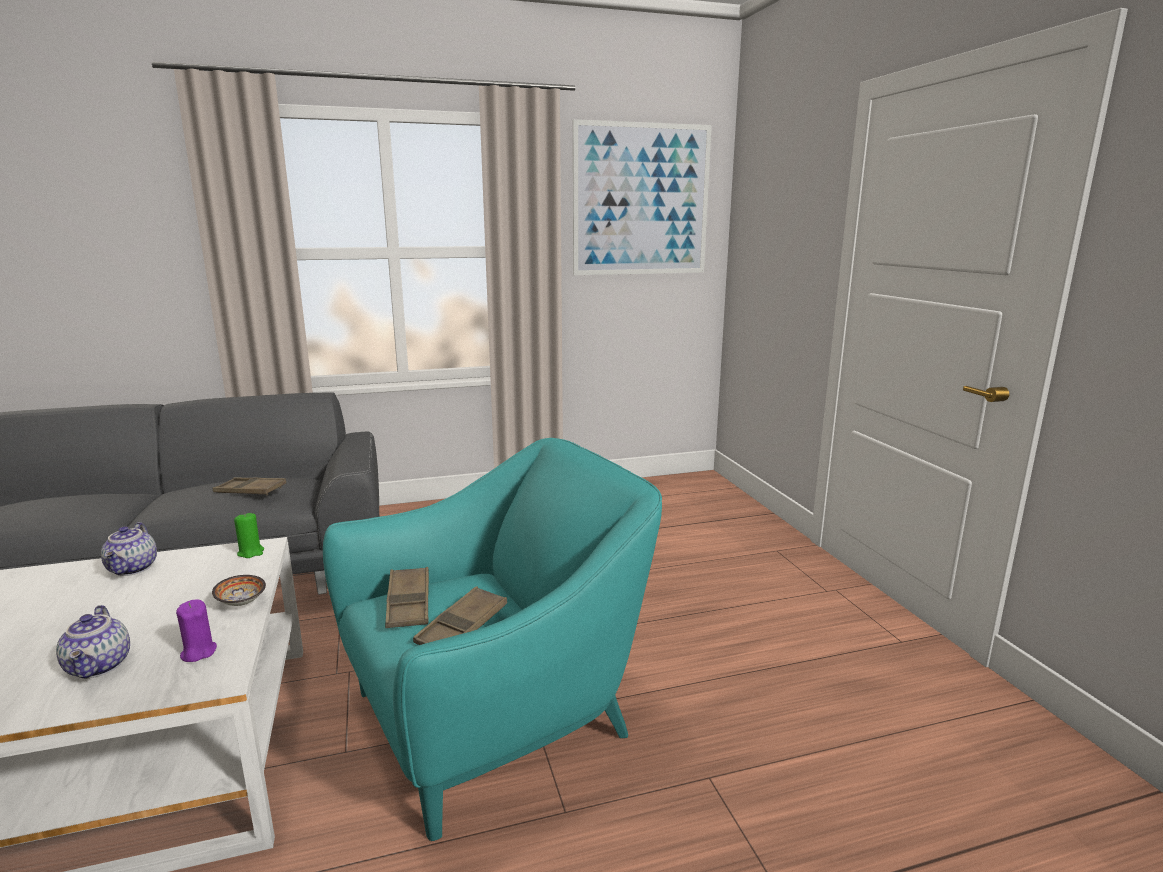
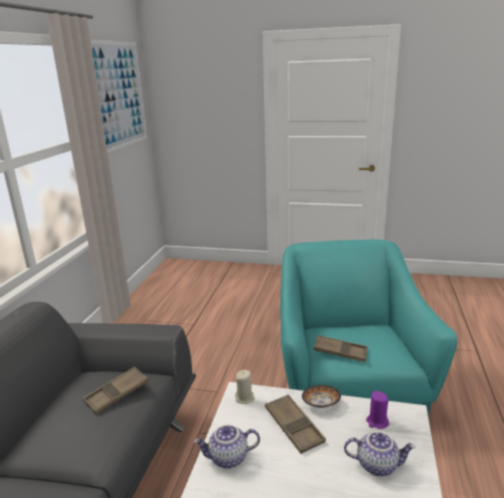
camera: 60 degrees left, 5 degrees up
teapot [101,522,157,576] -> teapot turned 150 degrees clockwise [194,425,260,468]
green candle [234,512,264,558] -> beige candle [235,370,255,404]
brown tray [413,586,507,645] -> brown tray moved to [265,394,326,454]

